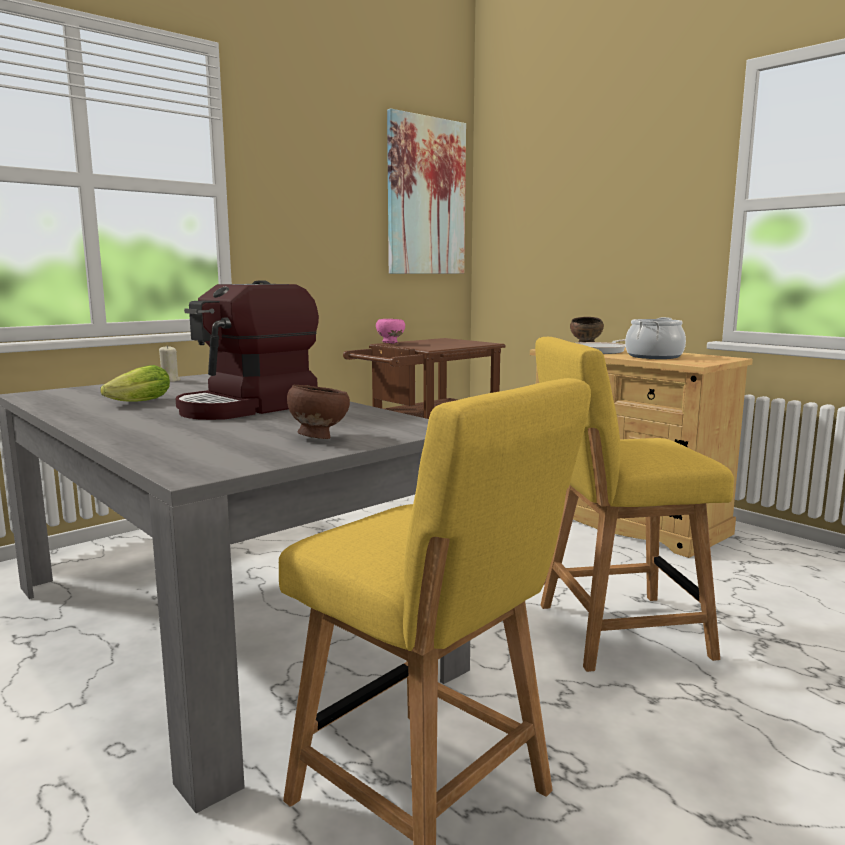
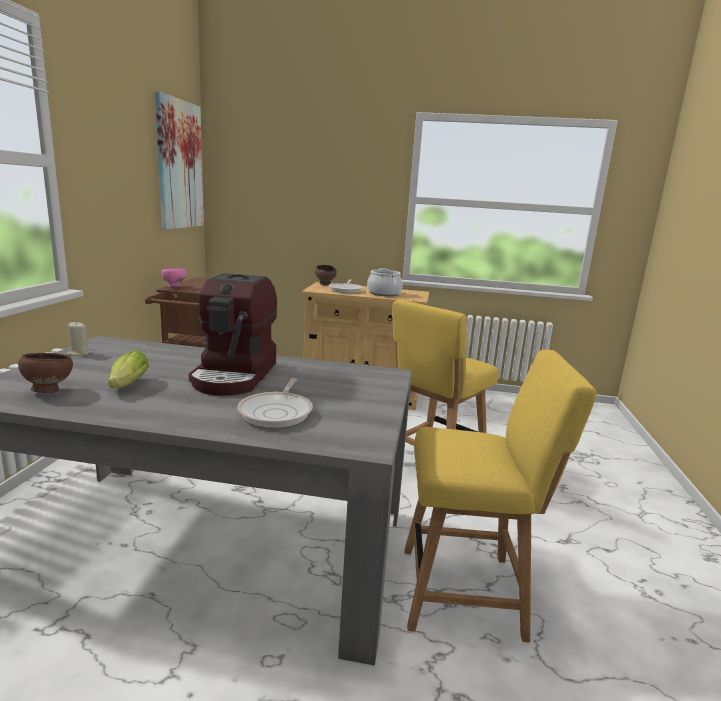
camera: 40 degrees left, 5 degrees up
brown bowl [287,385,350,439] -> brown bowl moved to [18,353,73,393]
none -> frying pan [237,378,313,428]

